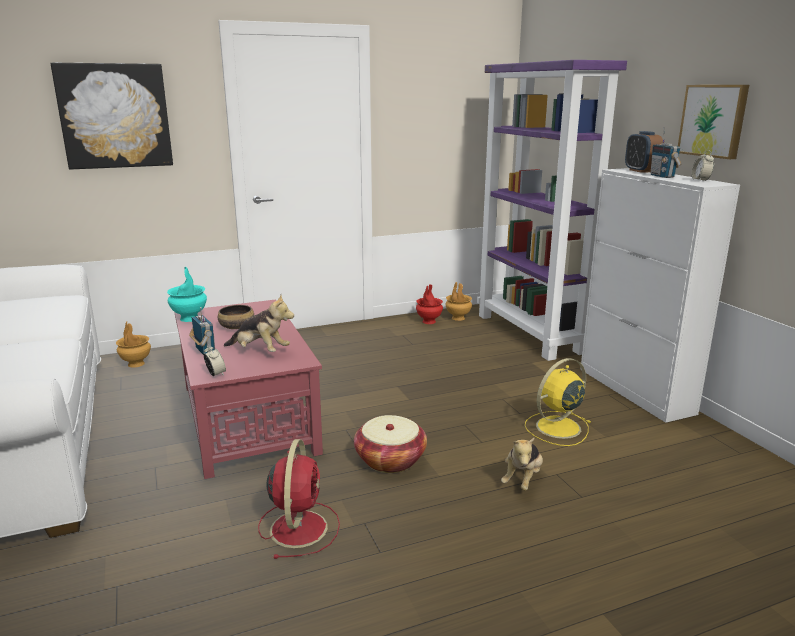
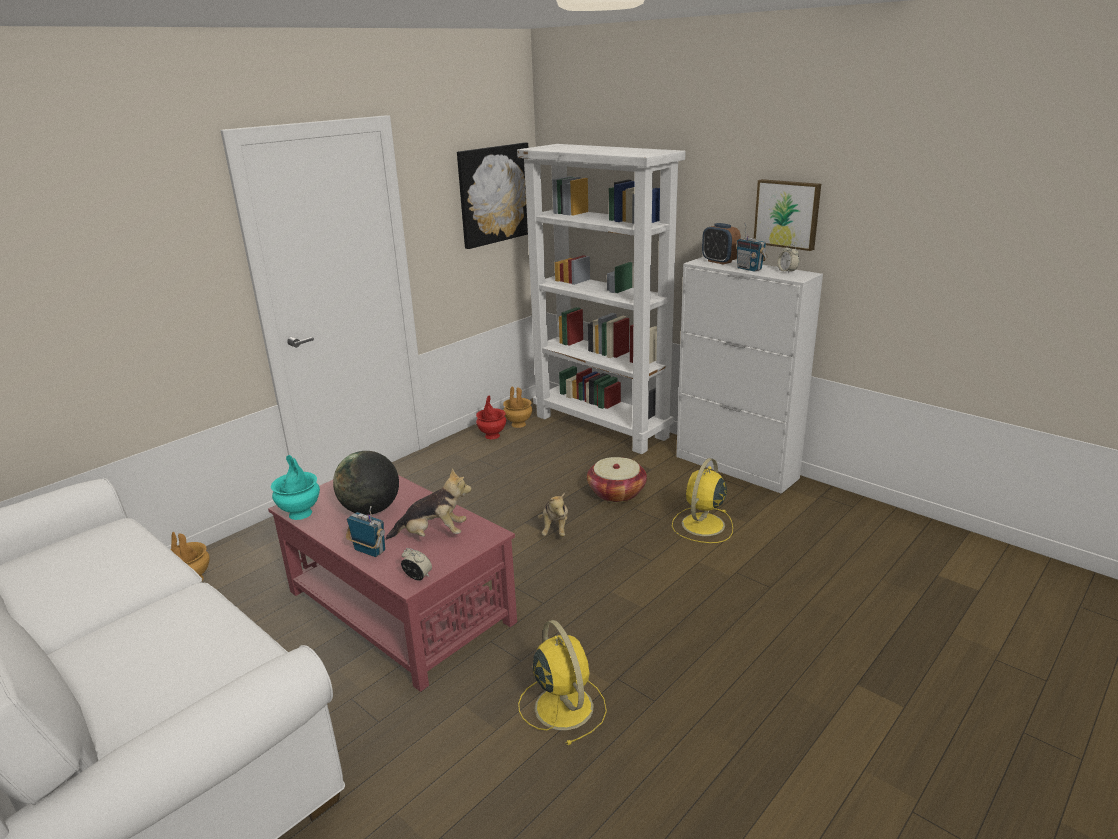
camera: 25 degrees left, 5 degrees up
picture [51,63,173,170] -> picture moved to [457,143,528,249]
bowl [218,305,254,329] -> globe [333,451,399,515]
red fan [258,439,340,559] -> yellow fan [518,620,607,745]
basket [354,415,427,473] -> basket moved to [587,457,647,503]
purple bookcase [477,60,627,361] -> white bookcase [517,144,686,454]
plush toy [501,437,543,491] -> plush toy moved to [538,492,568,537]

